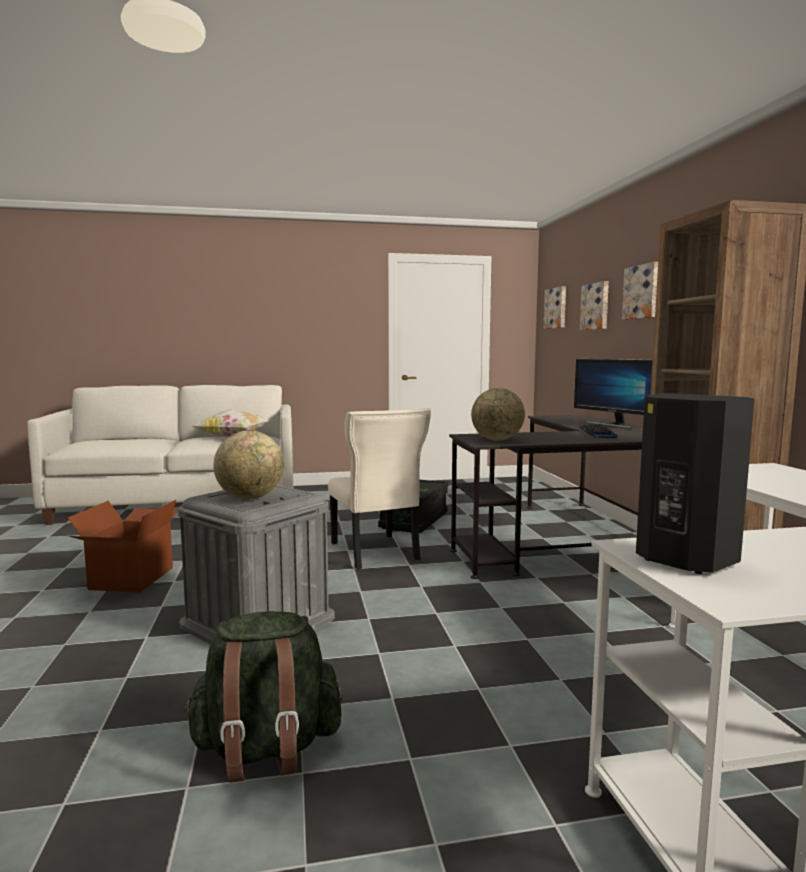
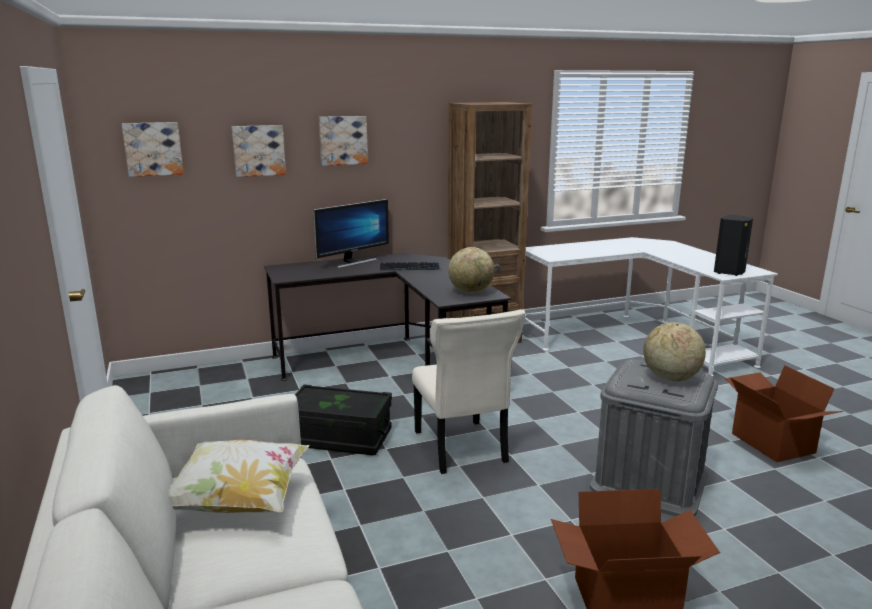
camera: 100 degrees left, 10 degrees up
green backpack [184,611,342,783] -> cardboard box [725,365,843,462]
beige chair [328,408,431,569] -> beige chair turned 105 degrees clockwise [412,309,525,474]

